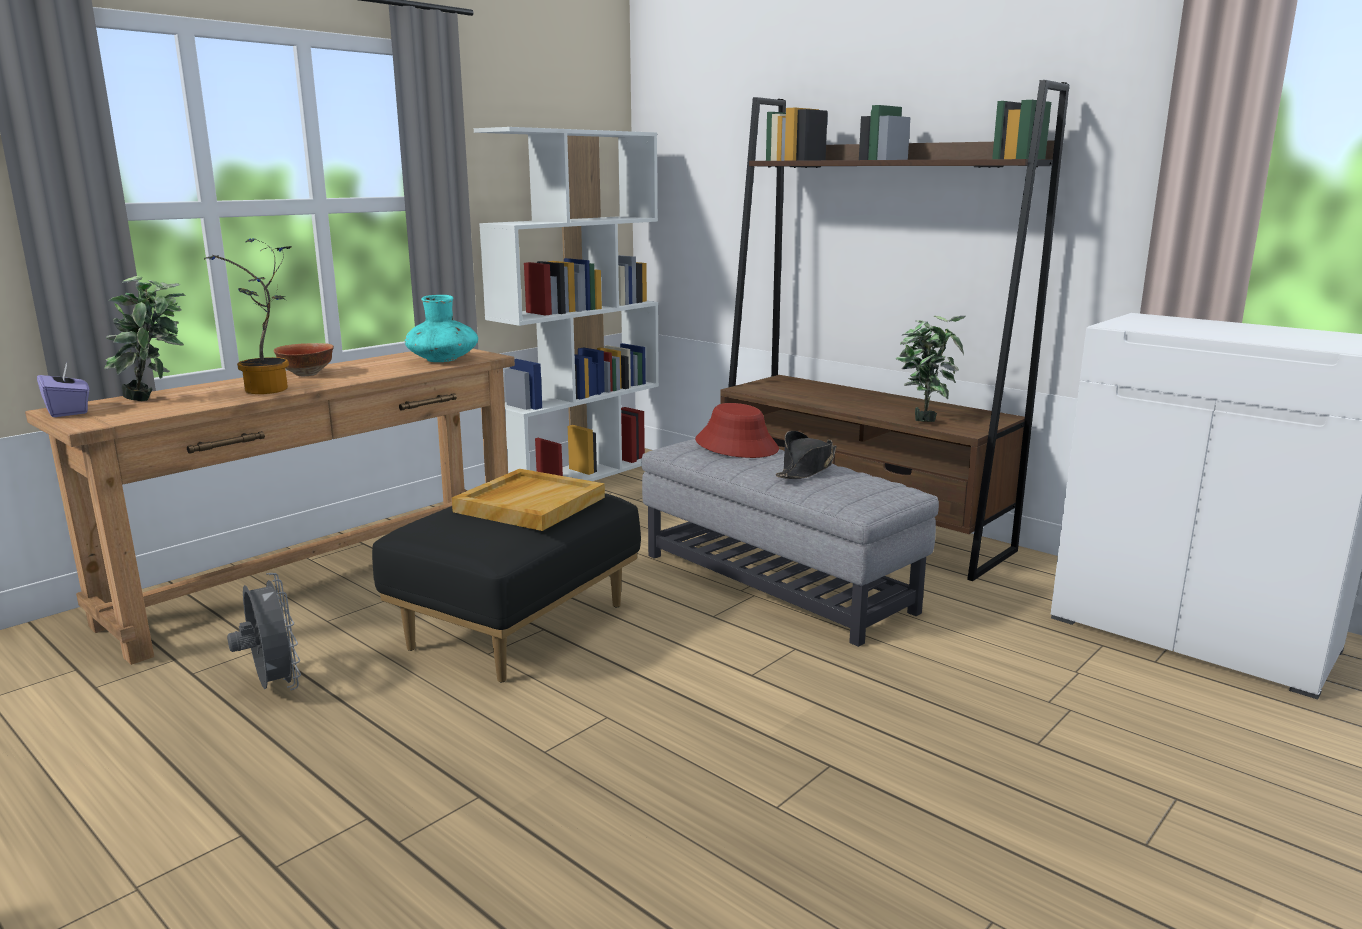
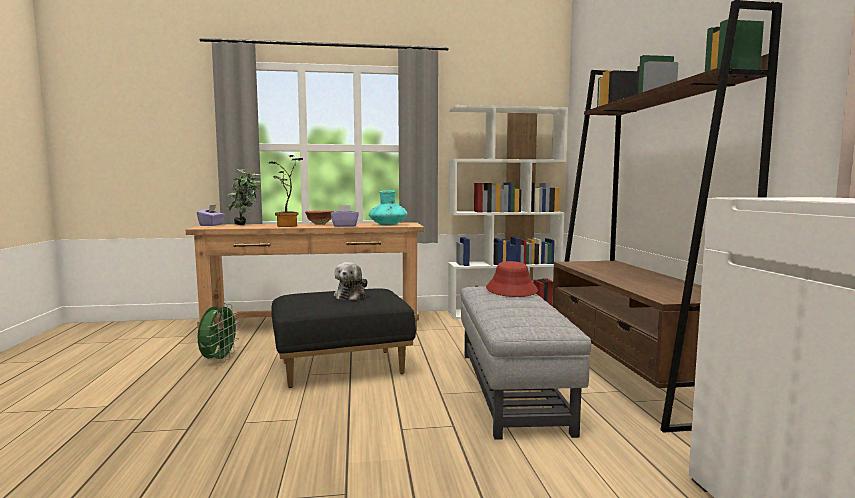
camera: 40 degrees right, 10 degrees down
grey fan [227,573,301,690] -> green fan [198,303,240,363]
beige tray [452,469,605,531] -> plush toy [334,262,368,300]
black hat [776,431,837,479] -> none
potted plant [896,316,966,422] -> none
none -> purple tissue box [331,205,359,227]

